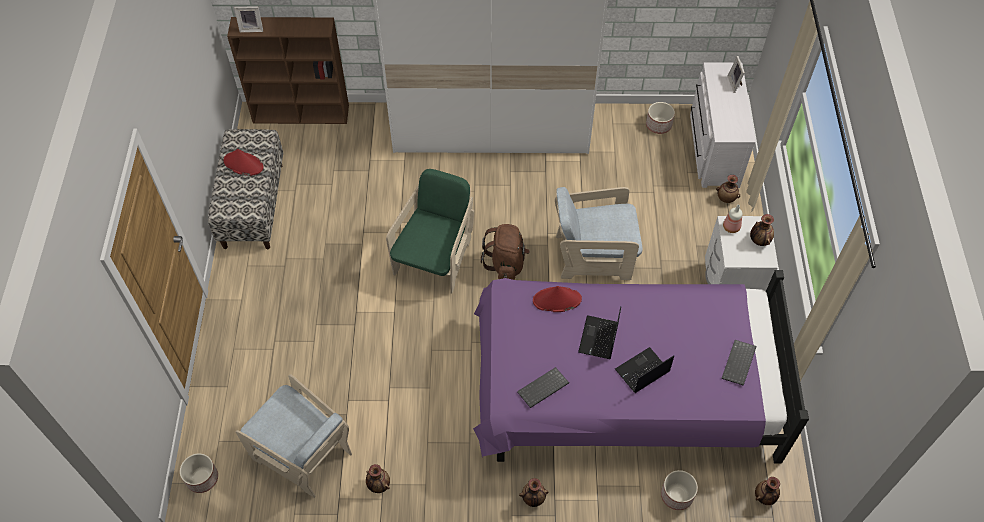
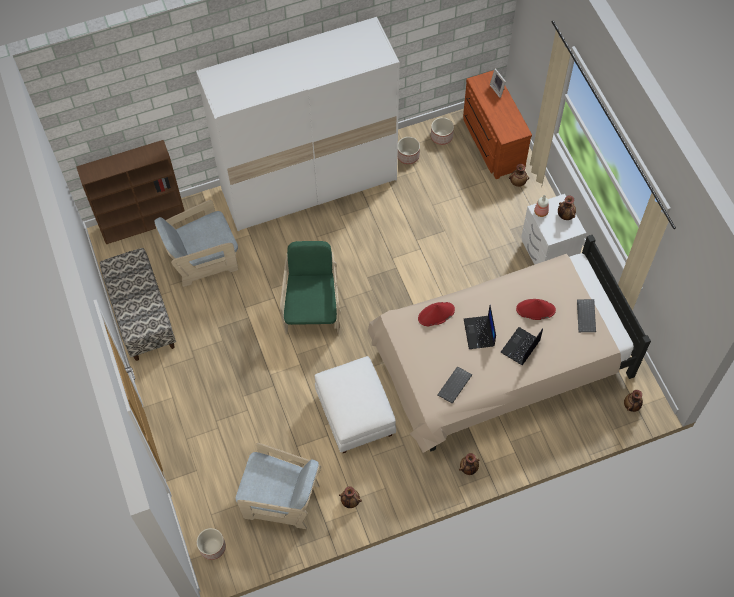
camera: 20 degrees left, 5 degrees up
red hat [224,149,263,176] -> red hat moved to [516,299,556,320]
picture frame [234,6,263,32] -> none
purple bed [473,270,809,464] -> beige bed [368,235,651,453]
brown backpack [481,224,530,280] -> none
beige armchair [555,187,643,280] -> beige armchair moved to [154,200,238,287]
planter [661,470,698,510] -> planter moved to [398,137,420,164]
white dresser [690,62,756,188] -> brown dresser [463,70,532,179]
none -> white ottoman [315,356,396,453]

